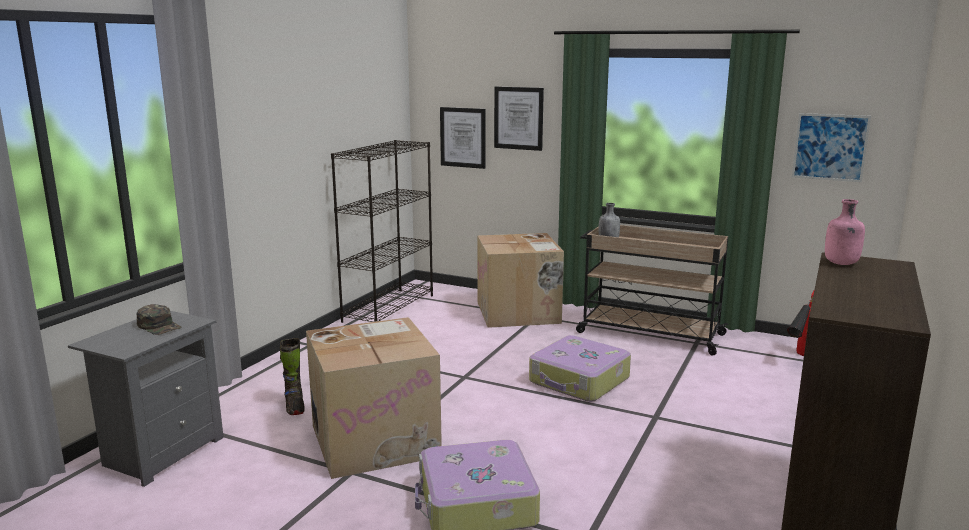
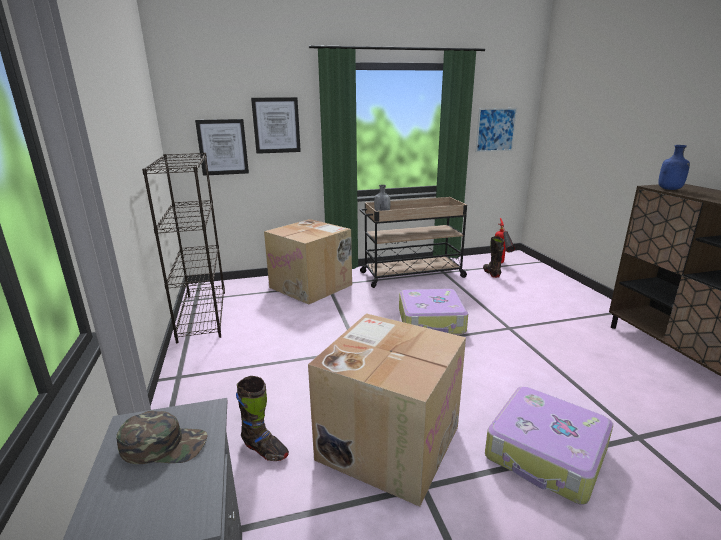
camera: 40 degrees left, 5 degrees up
pink bottle [825,199,865,265] -> blue bottle [658,145,690,190]
none -> black boot [483,236,504,278]

